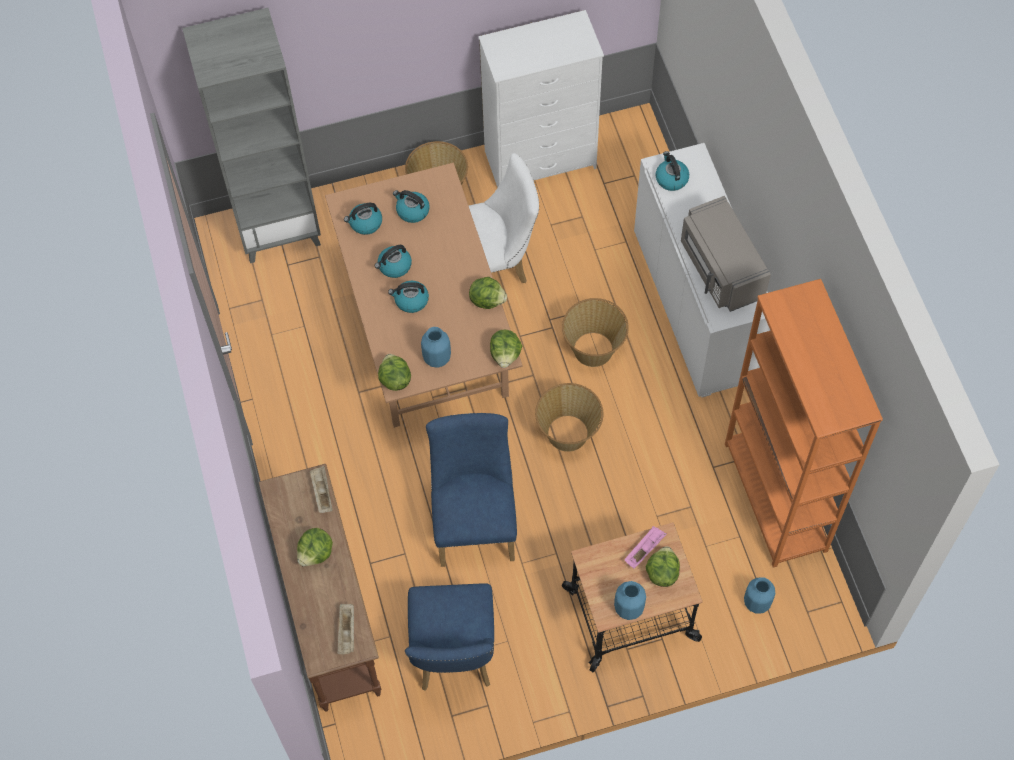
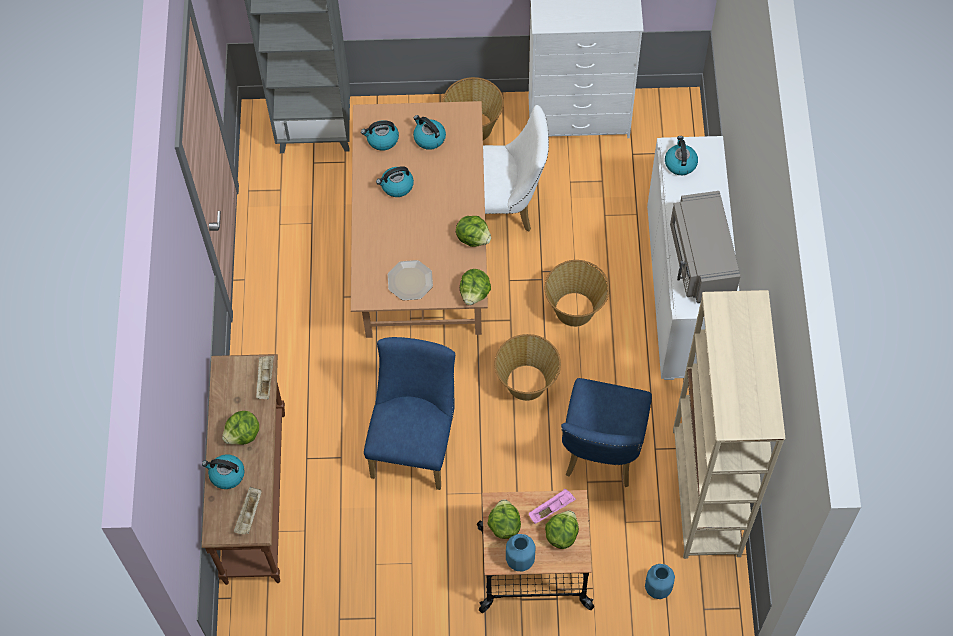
camera: 15 degrees right, 0 degrees up
lettuce [378,354,411,391] -> lettuce moved to [487,499,521,539]
kettle [388,281,429,313] -> kettle moved to [202,454,245,489]
blue chair [405,583,494,691] -> blue chair moved to [561,378,652,487]
blue vase [421,327,451,368] -> plate [388,260,433,300]
orange bookcase [725,279,883,568] -> beige bookcase [673,290,785,559]

